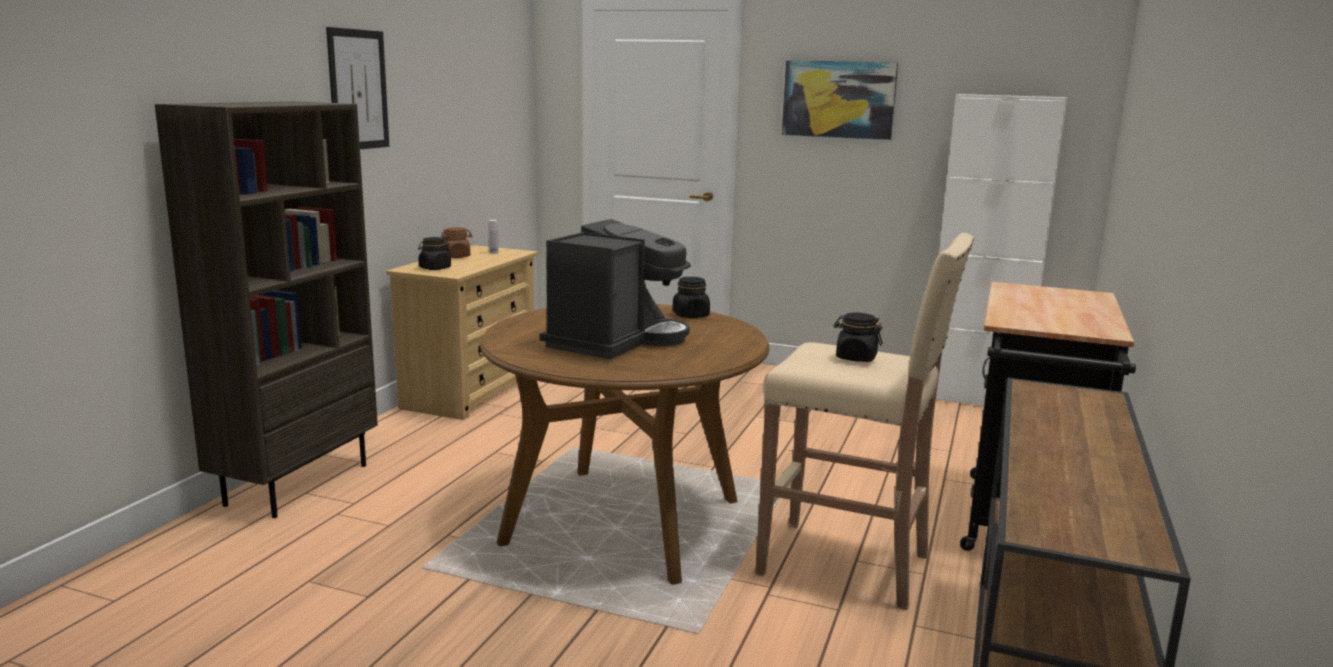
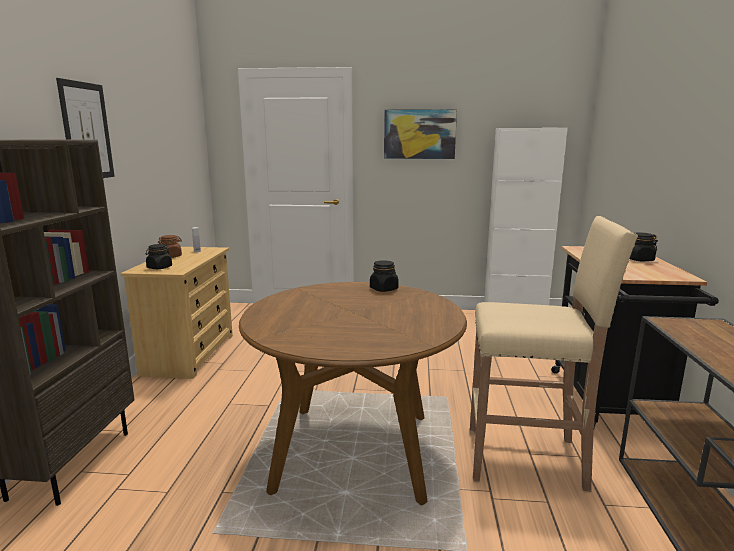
camera: 15 degrees left, 0 degrees up
coffee machine [540,219,691,359] -> none
black jar [834,312,883,362] -> black jar moved to [629,232,658,261]

